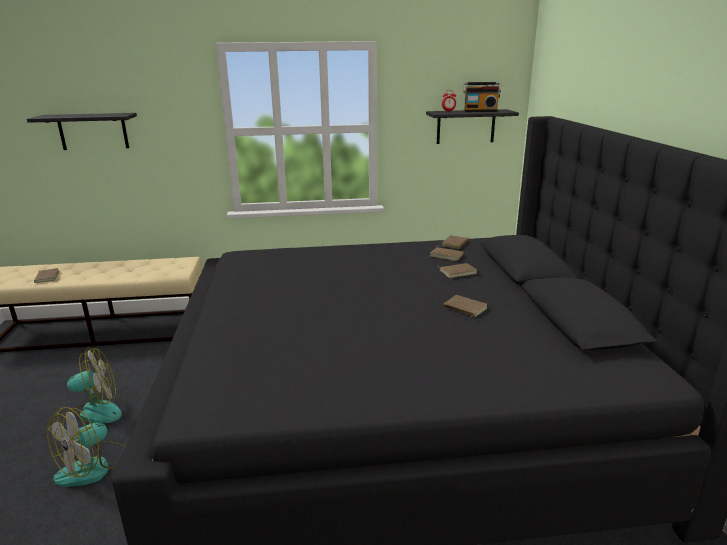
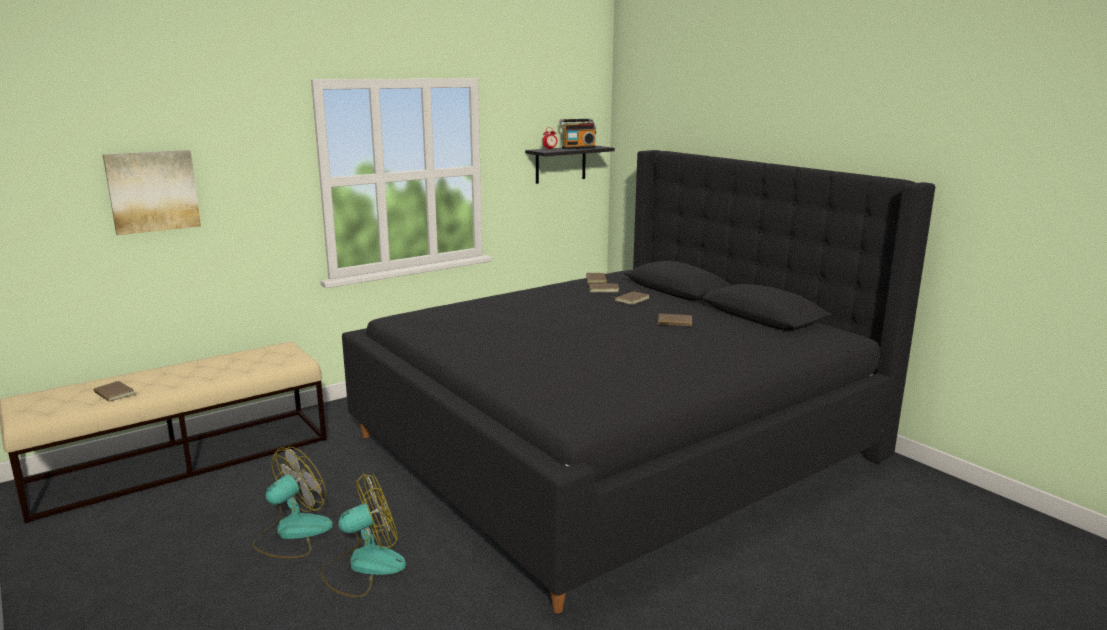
camera: 30 degrees left, 5 degrees down
black shelf [27,113,137,150] -> picture [103,150,201,235]
fan [47,407,126,487] -> fan turned 120 degrees counterclockwise [321,473,406,597]

